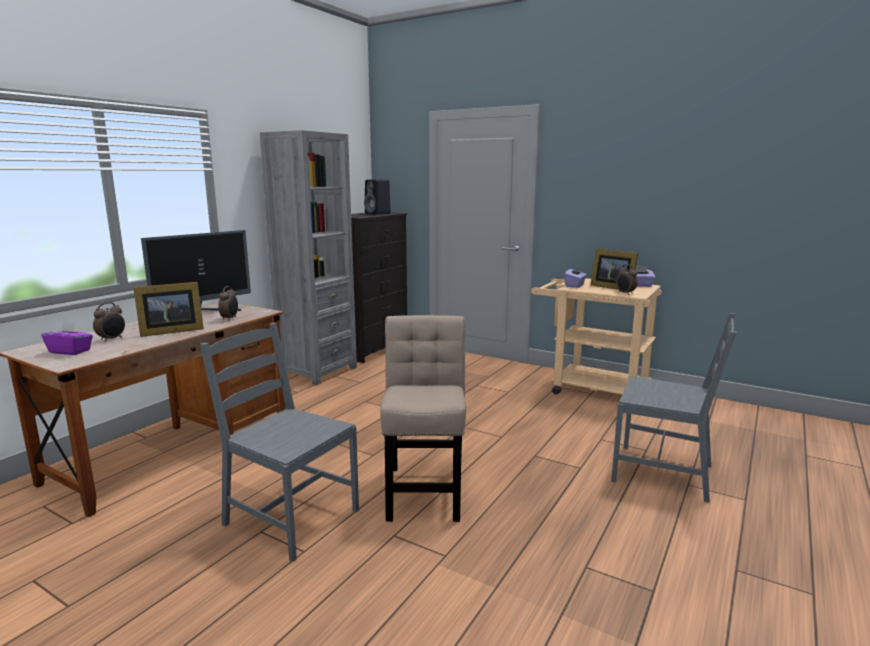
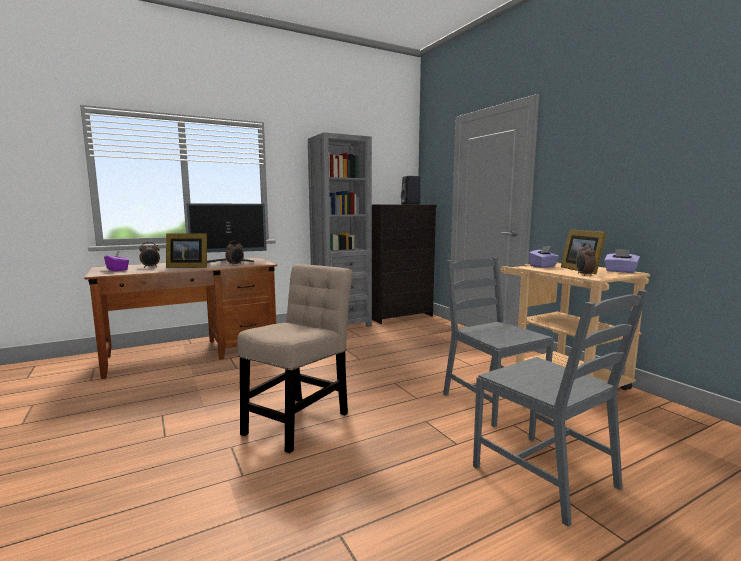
camera: 30 degrees right, 5 degrees down
grey chair [200,323,359,562] -> grey chair moved to [443,257,554,427]

